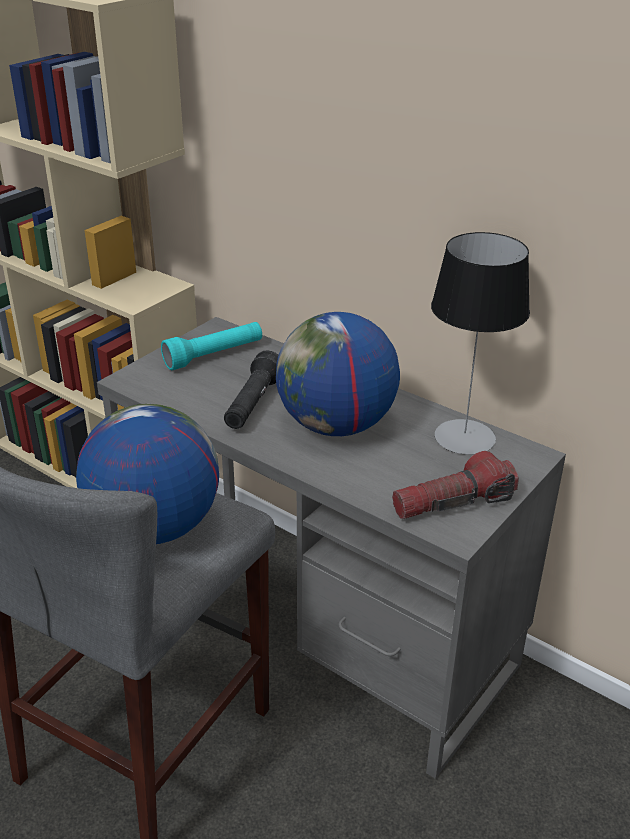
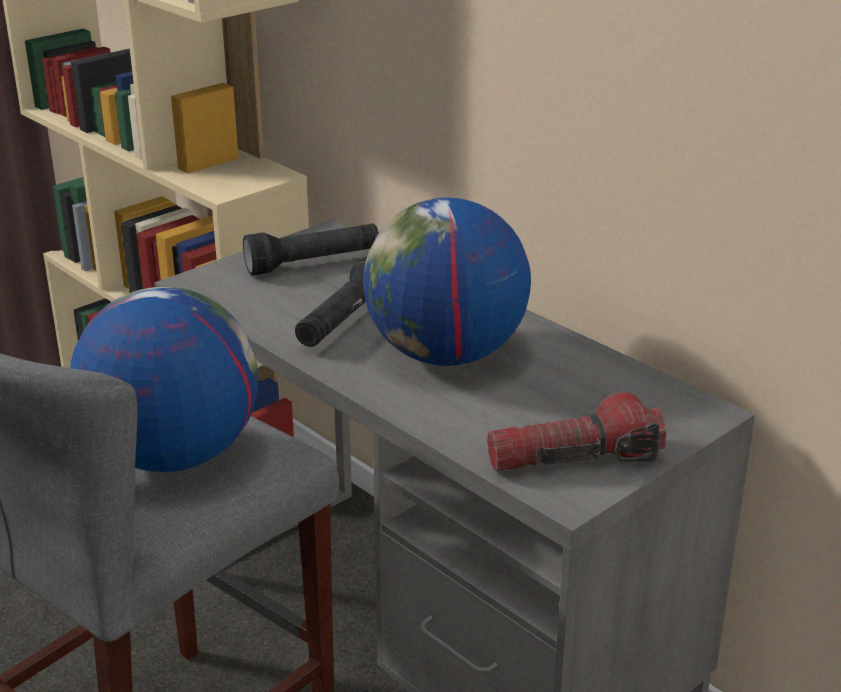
camera: 10 degrees right, 5 degrees down
turquoise flashlight [161,322,262,371] -> black flashlight [243,224,379,276]
table lamp [431,232,530,455] -> none

